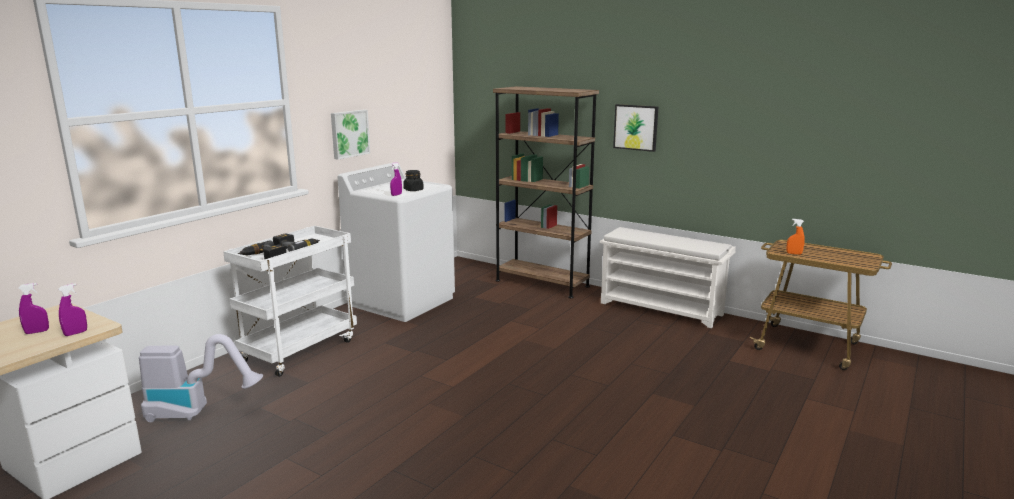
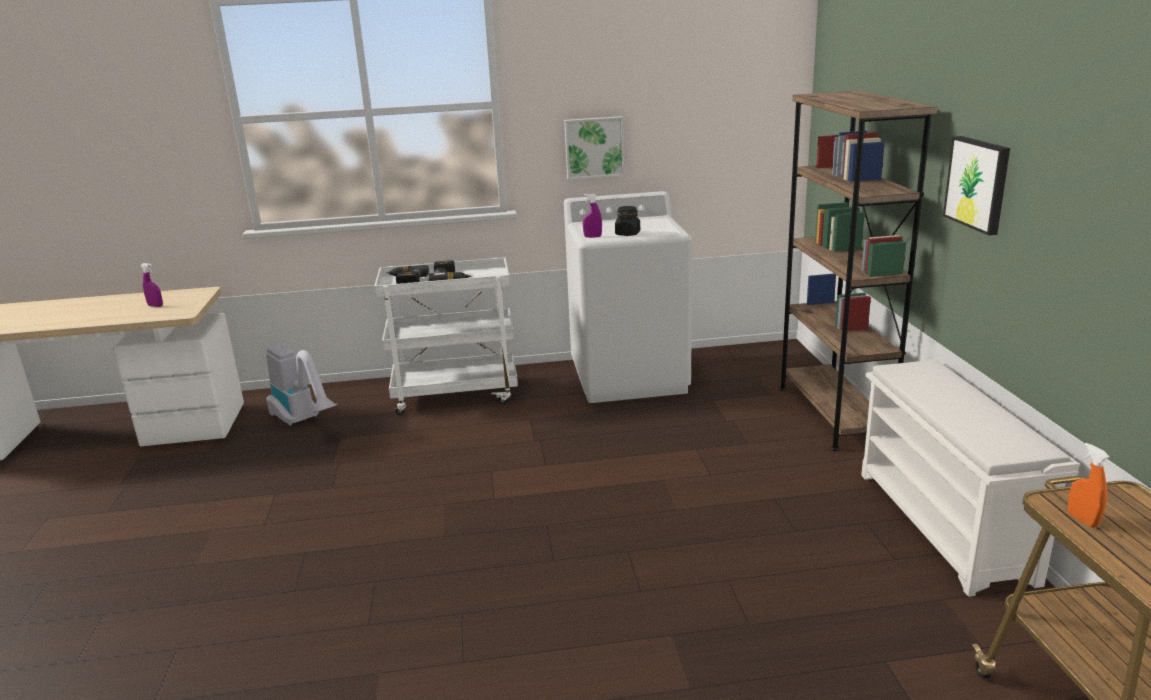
camera: 50 degrees right, 5 degrees up
purple spray bottle [58,283,87,336] -> none

